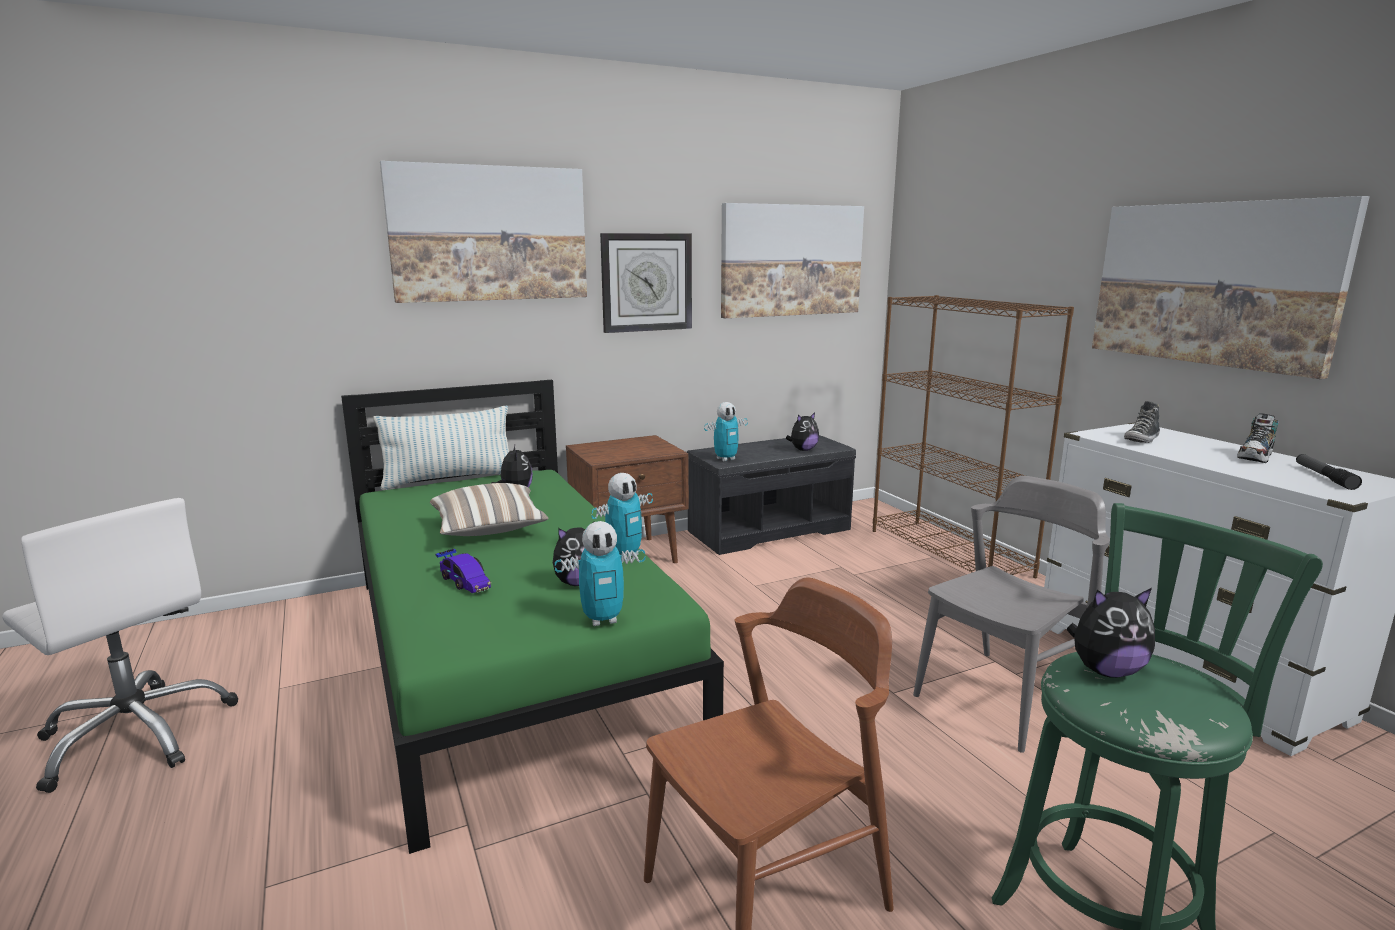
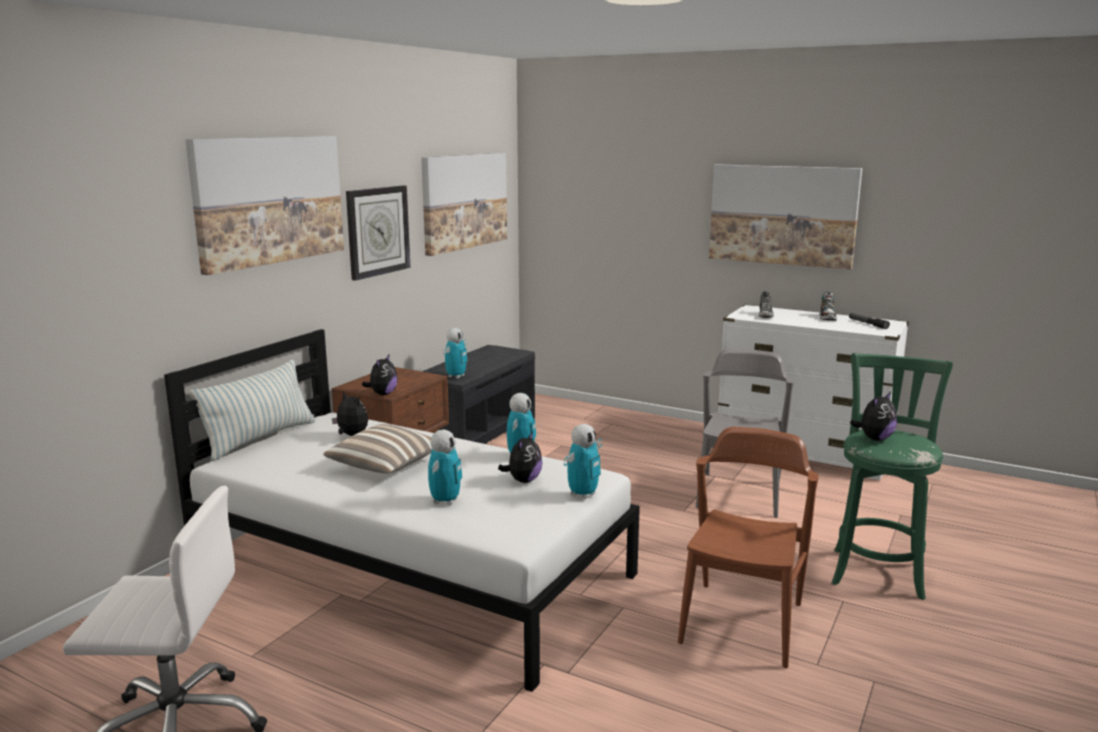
camera: 35 degrees left, 0 degrees up
green bed [341,380,724,854] -> white bed [164,329,640,692]
toy car [436,549,491,593] -> toy robot [428,429,462,506]
plush toy [786,412,819,451] -> plush toy moved to [362,355,398,395]
brown bookcase [873,295,1074,578] -> none

